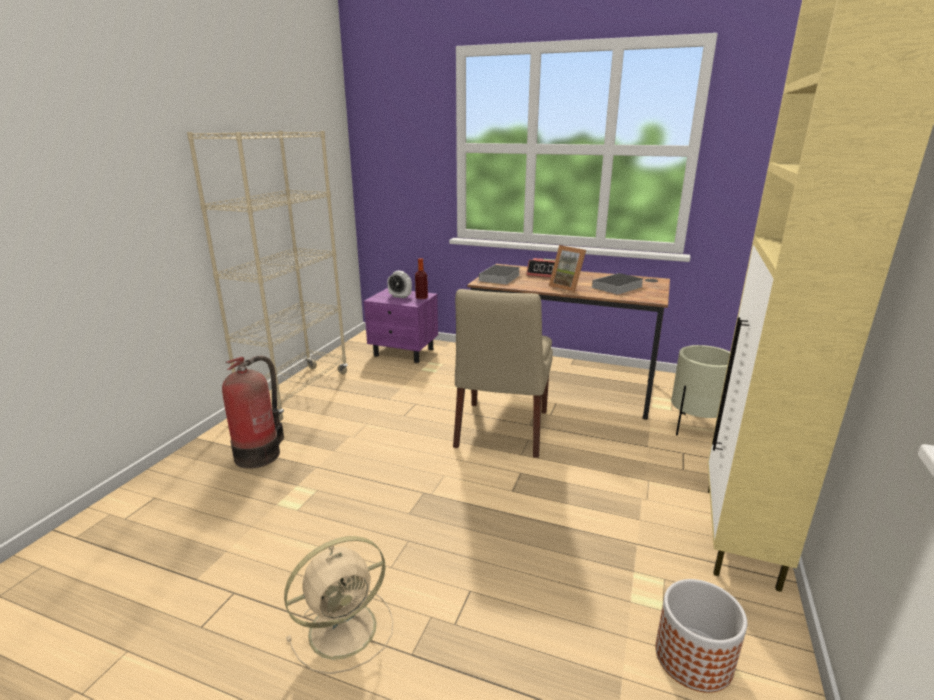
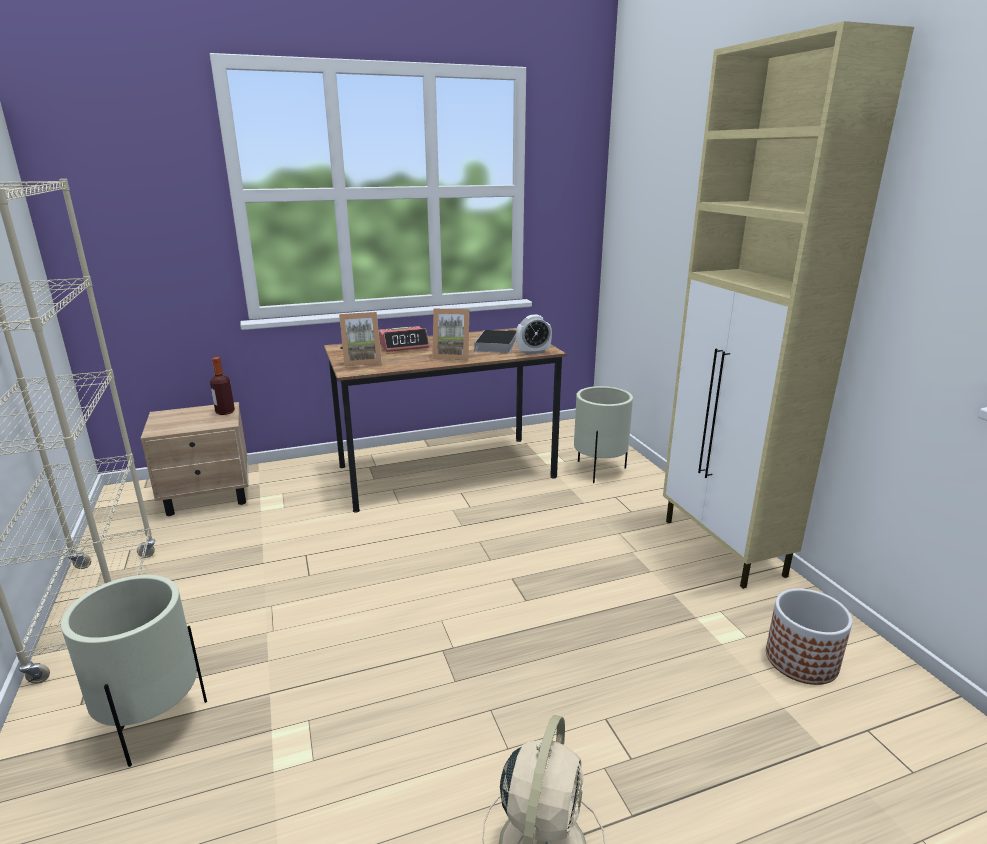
camera: 40 degrees left, 0 degrees up
fire extinguisher [222,356,284,469] -> beige planter [61,575,207,767]
purple nightstand [364,288,438,363] -> beige nightstand [140,402,248,516]
alarm clock [387,270,412,299] -> alarm clock moved to [516,315,552,355]
beige chair [453,289,553,458] -> none
book [478,265,520,284] -> picture frame [339,312,382,367]

